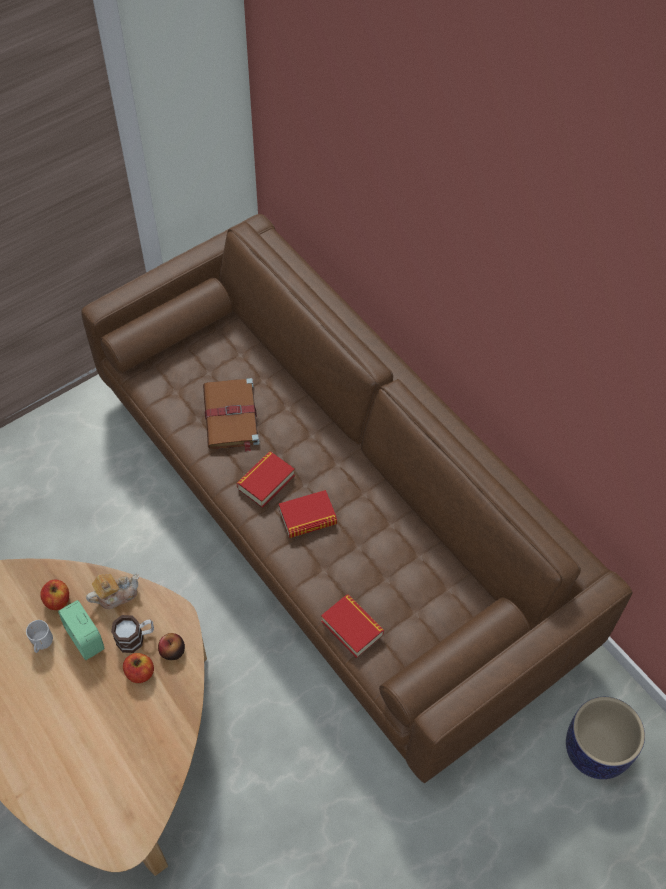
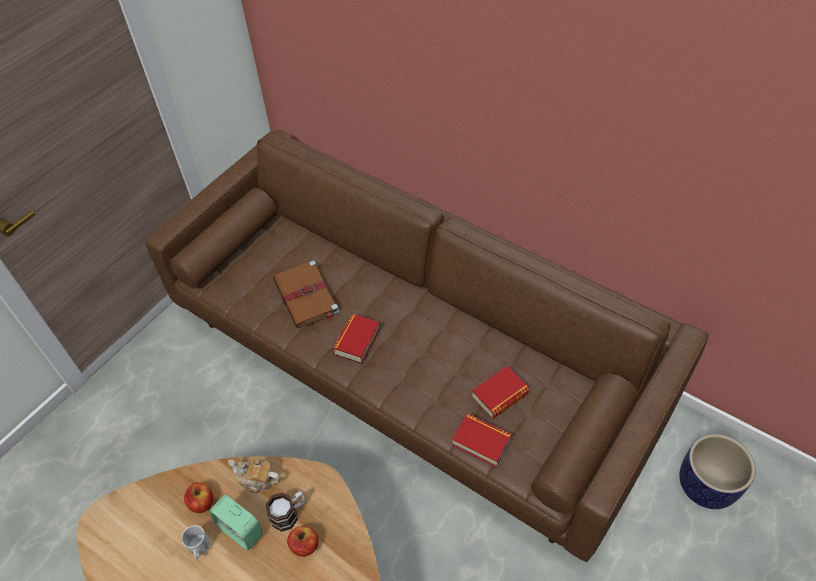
camera: 15 degrees left, 5 degrees down
teapot [86,574,139,609] -> teapot turned 120 degrees counterclockwise [228,458,280,494]
apple [158,633,185,660] -> none
book [279,490,337,538] -> book moved to [472,366,530,419]

